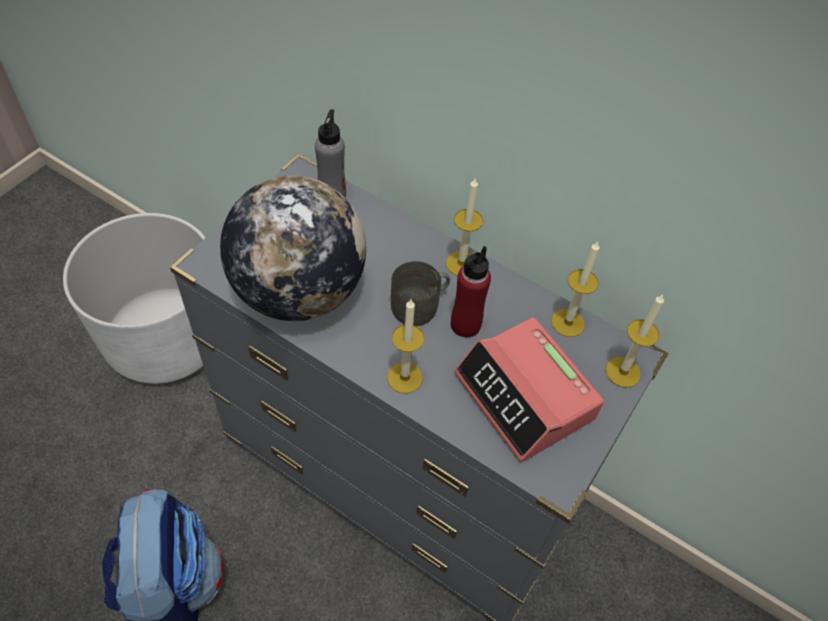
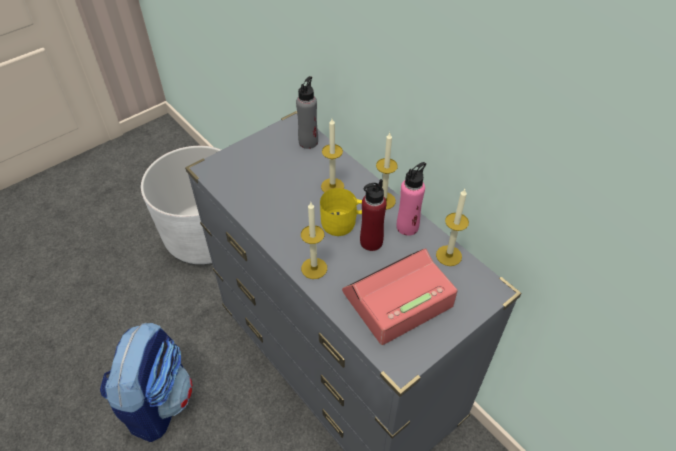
camera: 20 degrees right, 5 degrees down
globe [220,175,366,321] -> none
grey mug [391,261,450,326] -> yellow mug [320,188,362,236]
alarm clock [454,317,604,462] -> alarm clock turned 75 degrees clockwise [342,248,457,345]
candle [606,294,664,388] -> candle moved to [321,119,344,193]
none -> pink bottle [397,162,426,236]

